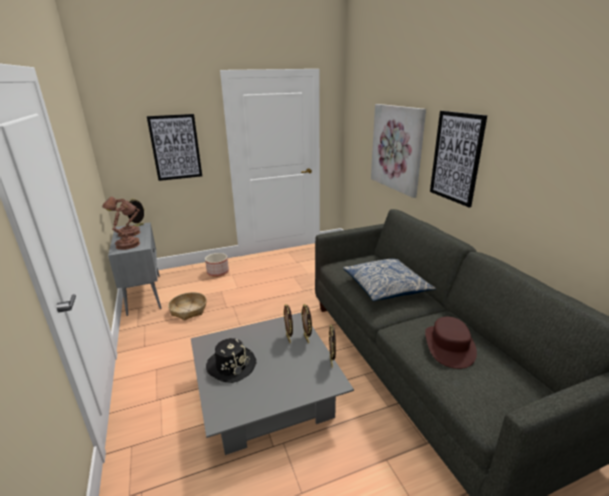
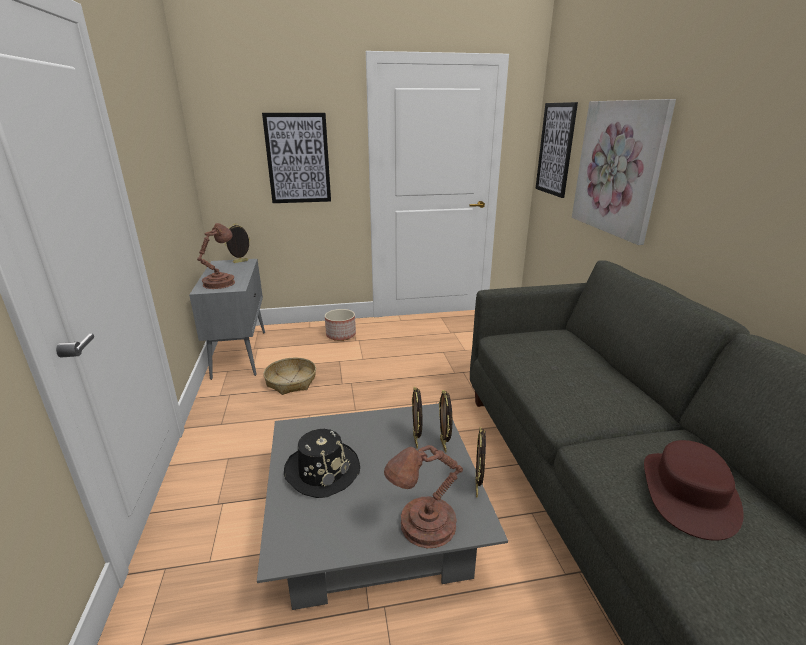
camera: 10 degrees right, 0 degrees up
brown table lamp [103,197,141,238] -> brown table lamp moved to [384,445,463,548]
pillow [343,259,436,301] -> none
picture [430,111,487,208] -> picture moved to [535,102,578,198]

